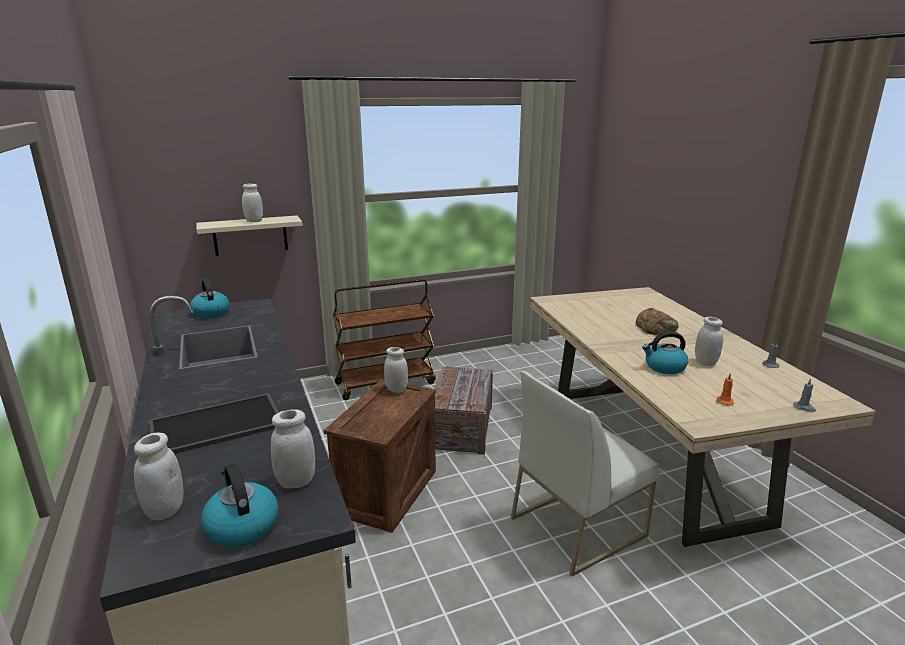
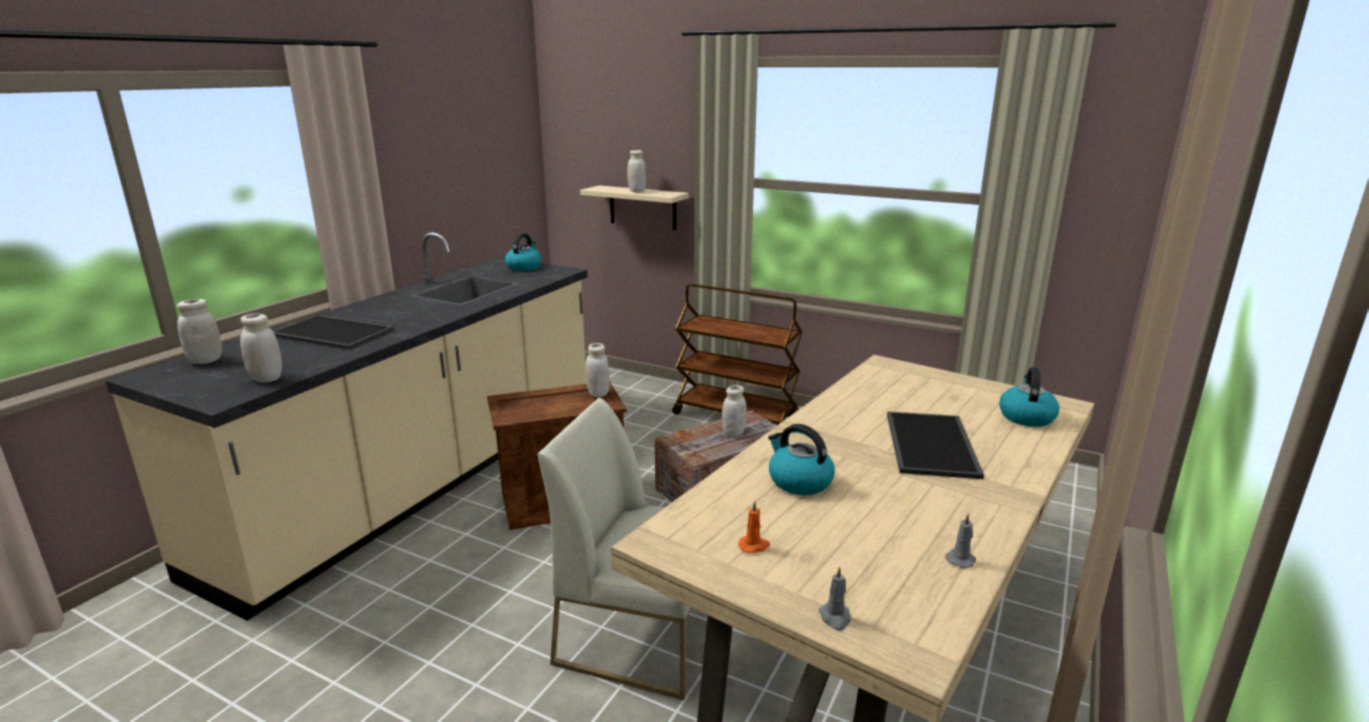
camera: 50 degrees right, 0 degrees up
kettle [201,463,278,547] -> kettle moved to [999,367,1059,427]
bread [636,308,679,335] -> tray [887,411,984,479]
white jar [695,317,723,366] -> white jar moved to [722,385,747,437]

